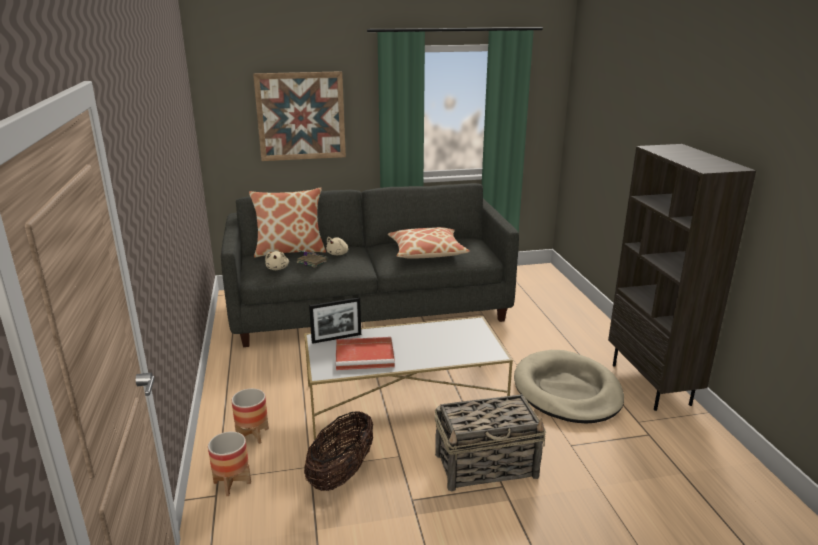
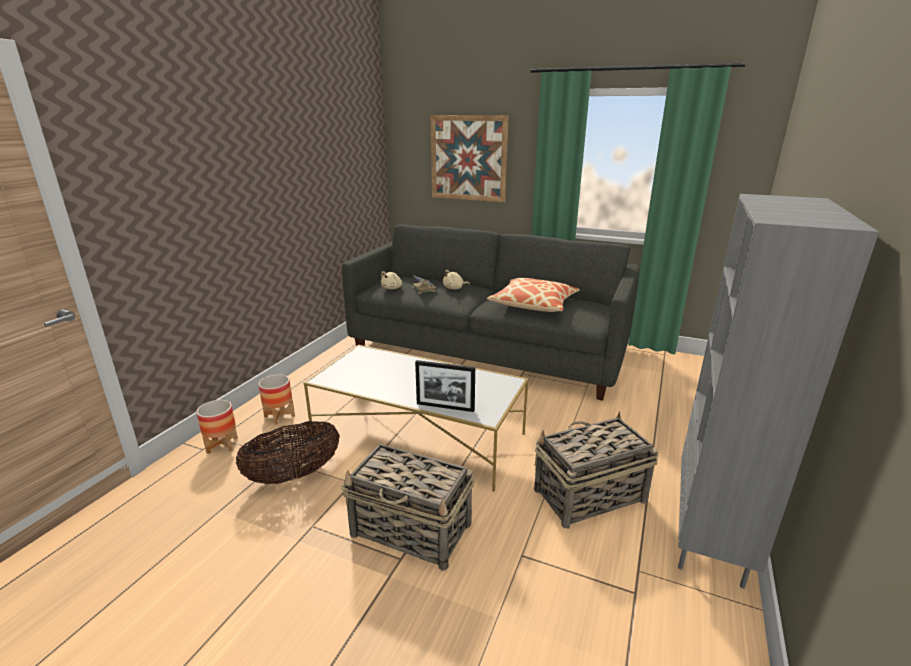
camera: 35 degrees right, 0 degrees up
pillow [249,188,326,258] -> none
picture frame [309,297,361,344] -> picture frame moved to [415,360,475,412]
red tray [336,337,395,370] -> none
beige dog bed [514,350,624,424] -> basket [534,412,658,529]
brown bookcase [608,144,756,411] -> grey bookcase [678,194,879,588]

